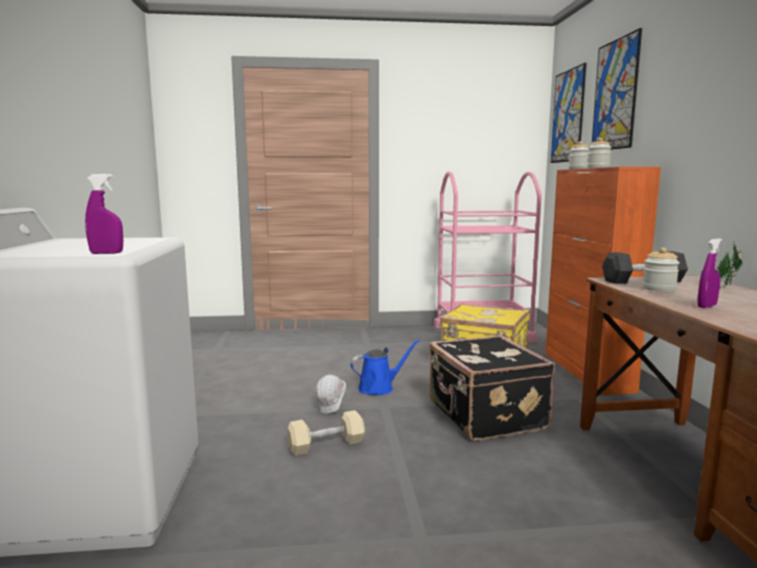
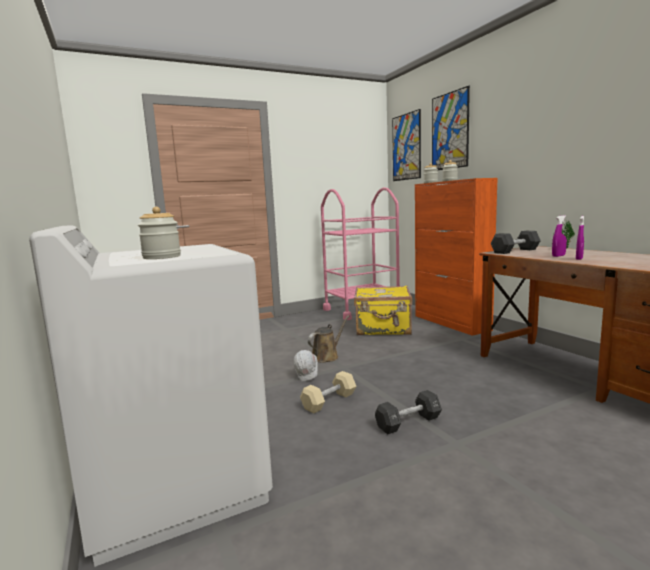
camera: 20 degrees left, 0 degrees up
purple spray bottle [85,174,123,254] -> purple spray bottle moved to [552,215,567,257]
blue watering can [351,339,420,395] -> brown watering can [308,315,349,363]
black suitcase [429,335,555,441] -> none
jar [642,248,680,292] -> jar moved to [138,207,181,259]
none -> black dumbbell [375,390,442,435]

